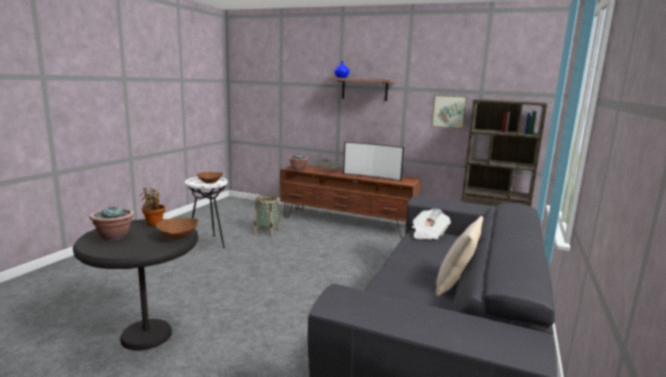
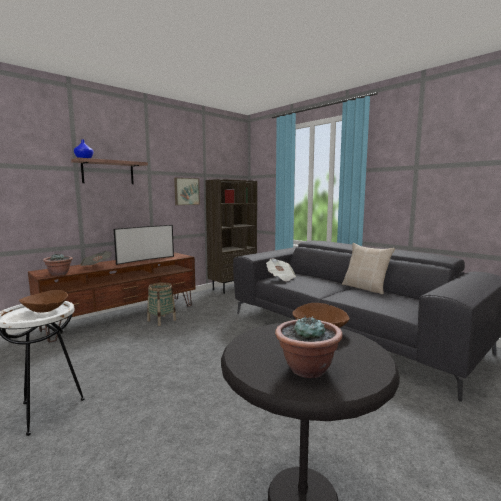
camera: 65 degrees left, 5 degrees down
potted plant [140,187,165,226] -> none
basket [254,195,280,236] -> basket moved to [147,282,176,326]

